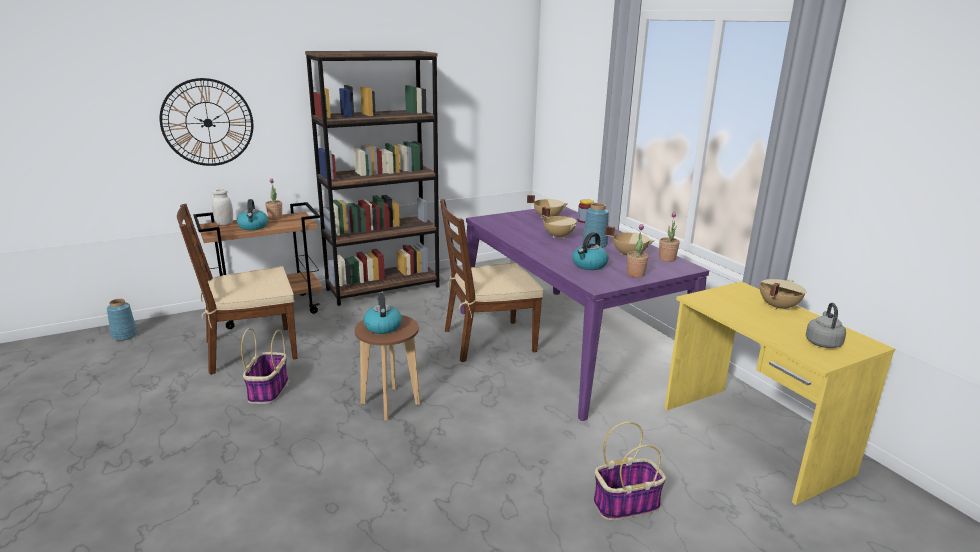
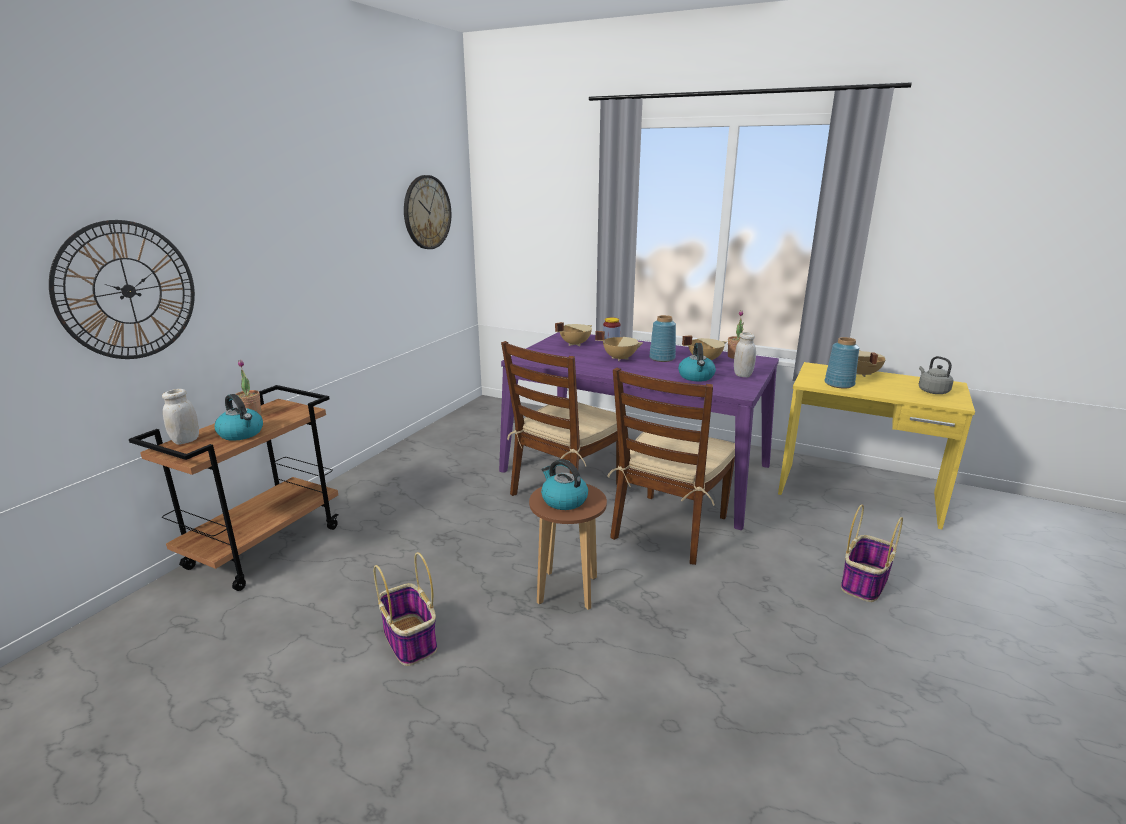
camera: 35 degrees left, 0 degrees up
blue vase [107,299,138,341] -> blue vase moved to [824,337,859,388]
brown chair [177,204,297,375] -> brown chair moved to [607,368,735,565]
brown bookcase [305,51,439,306] -> none
potted plant [627,224,649,278] -> white jar [734,332,756,377]
none -> wall clock [404,175,451,249]

